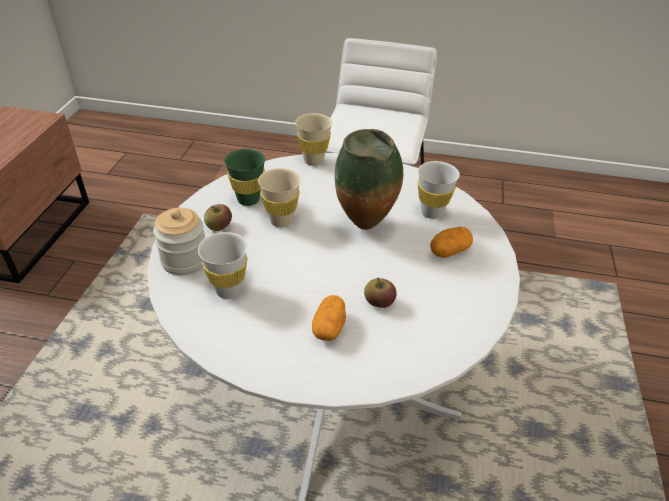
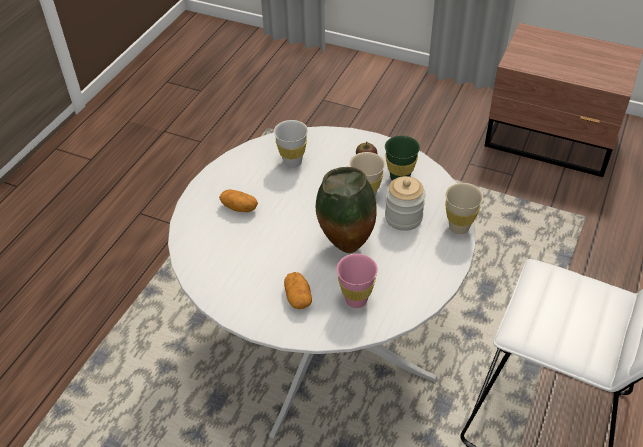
camera: 105 degrees right, 5 degrees up
jar [153,208,205,275] -> jar moved to [385,176,426,231]
apple [364,277,397,308] -> none
white cup [418,161,460,219] -> pink cup [337,254,378,308]

